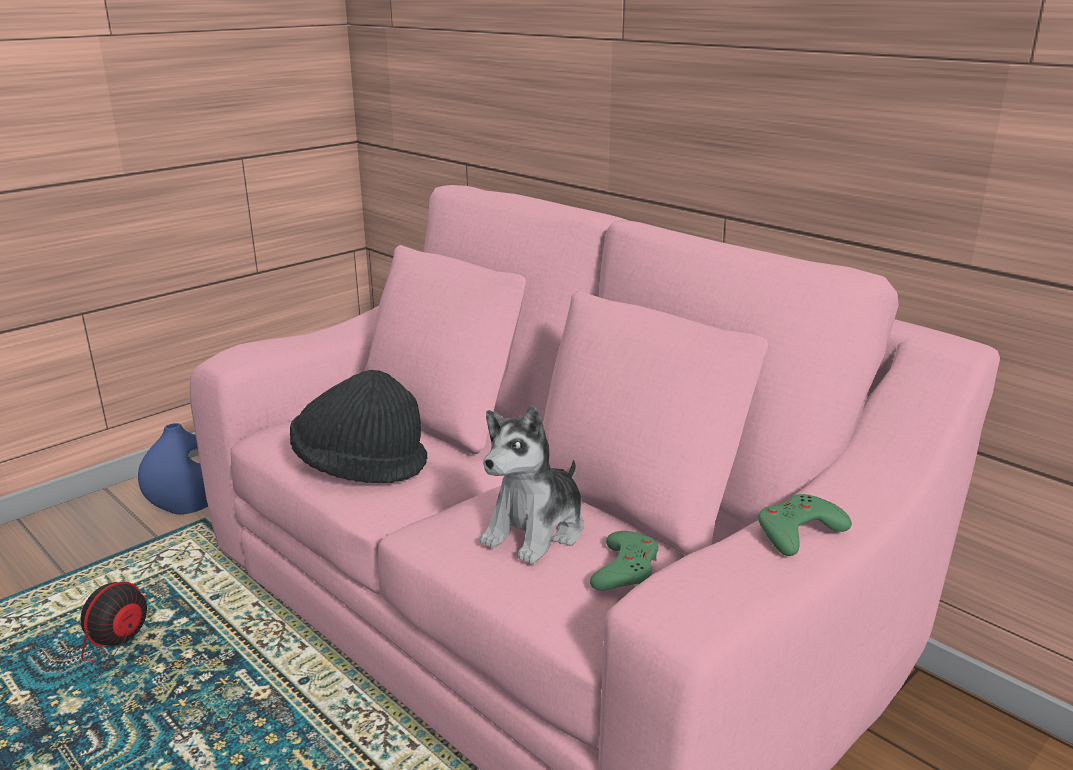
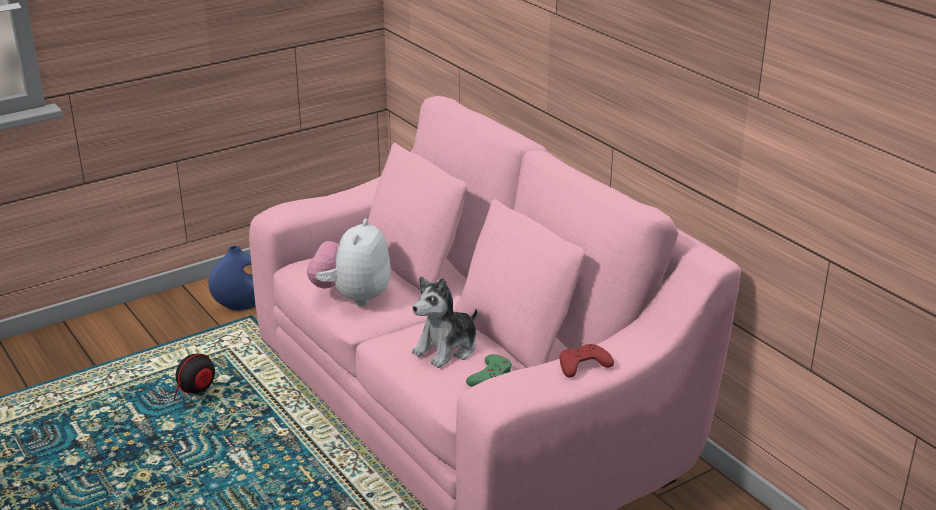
camera: 10 degrees right, 5 degrees up
black hat [290,370,427,484] -> plush toy [307,219,391,306]
green game controller [758,494,852,556] -> red game controller [559,344,614,378]

